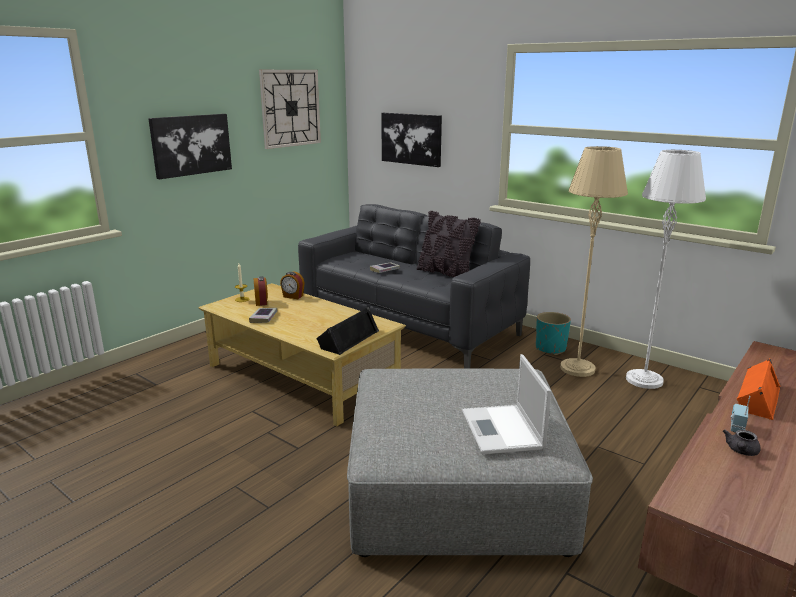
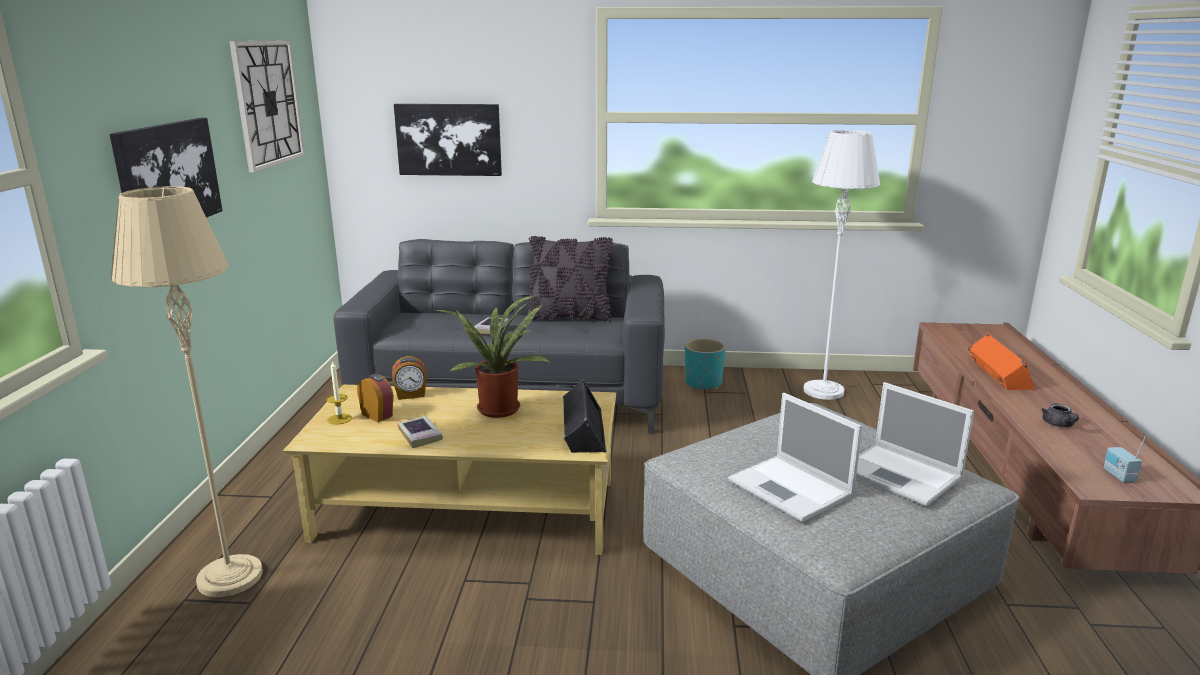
camera: 35 degrees left, 0 degrees up
beige floor lamp [560,146,628,377] -> beige floor lamp moved to [111,186,263,597]
radio [731,396,751,433] -> radio moved to [1103,435,1147,482]
none -> potted plant [435,295,549,418]
none -> laptop [728,393,863,522]

